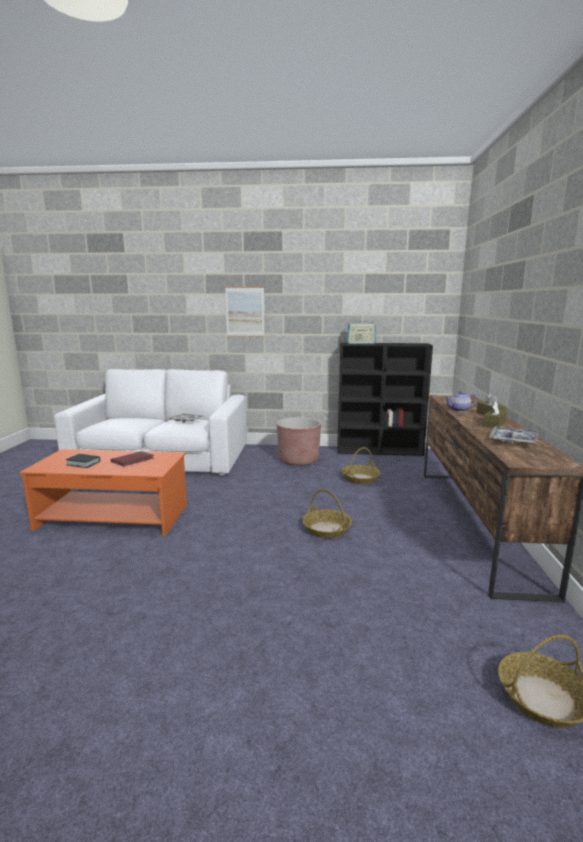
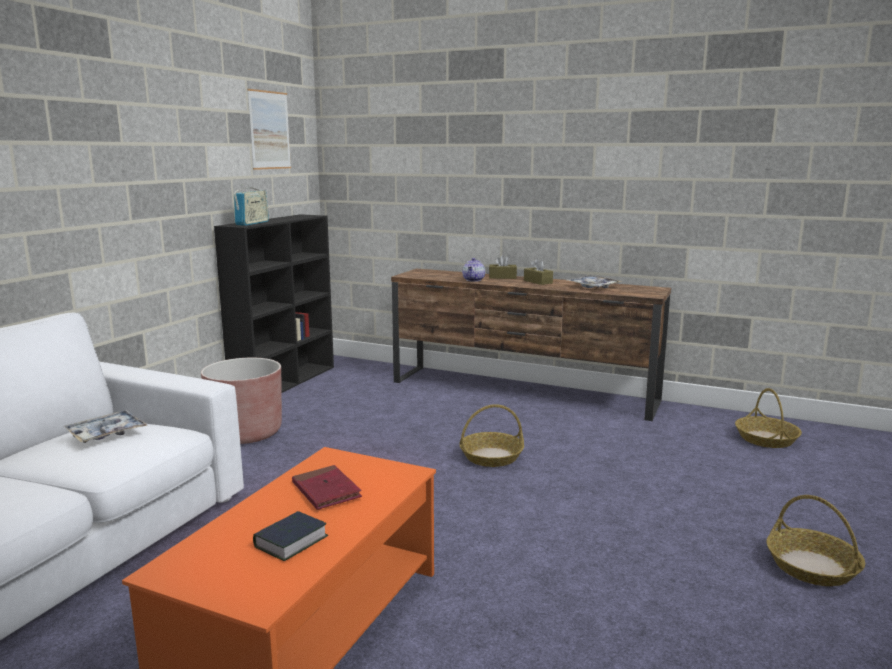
camera: 70 degrees left, 0 degrees up
picture [225,287,265,337] -> picture moved to [248,89,291,170]
basket [342,447,380,484] -> basket moved to [767,495,865,586]

